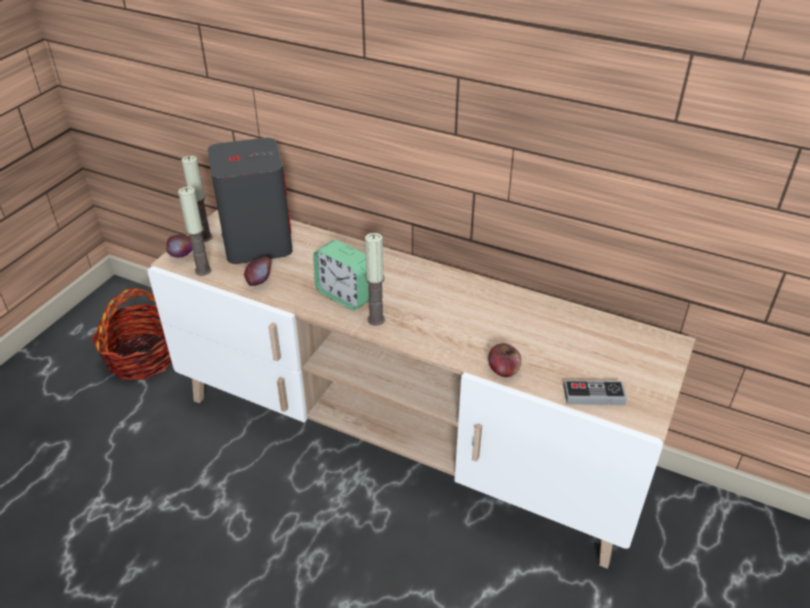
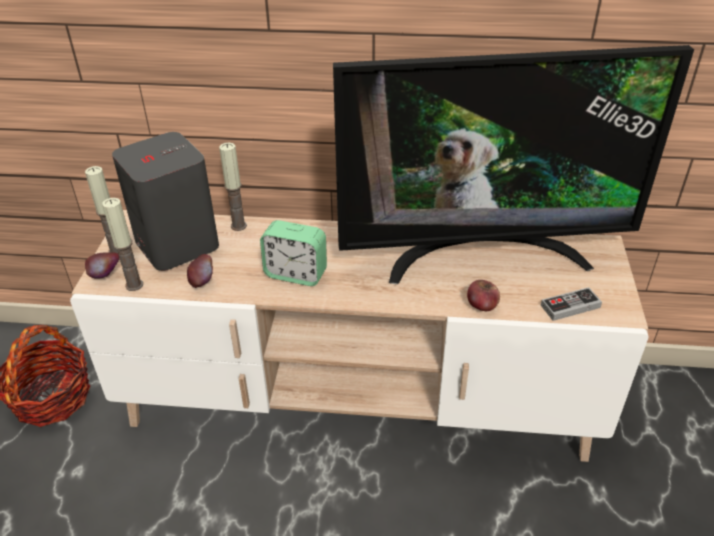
camera: 20 degrees left, 0 degrees up
candle [365,233,385,326] -> candle moved to [219,142,247,231]
none -> television [333,45,694,284]

